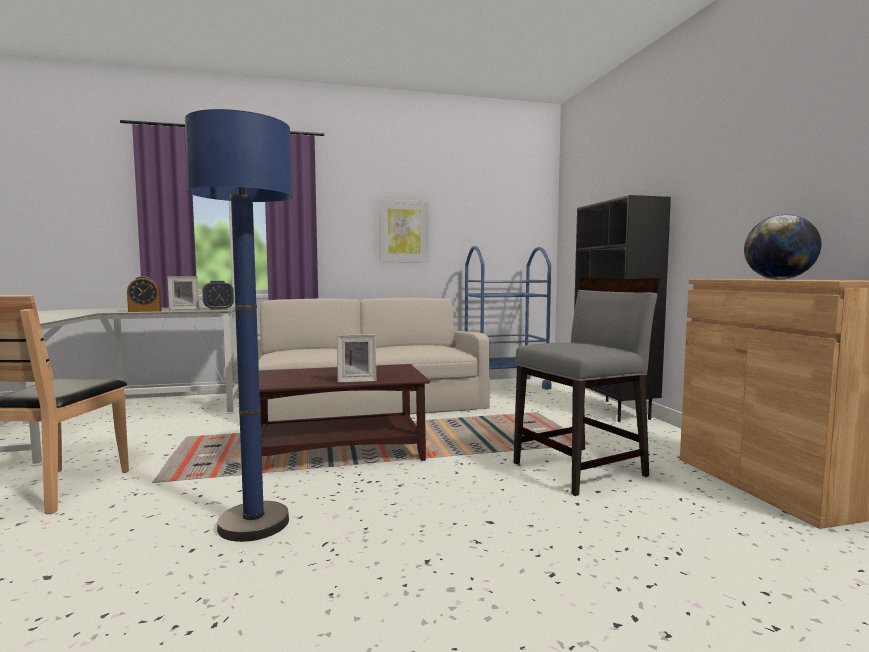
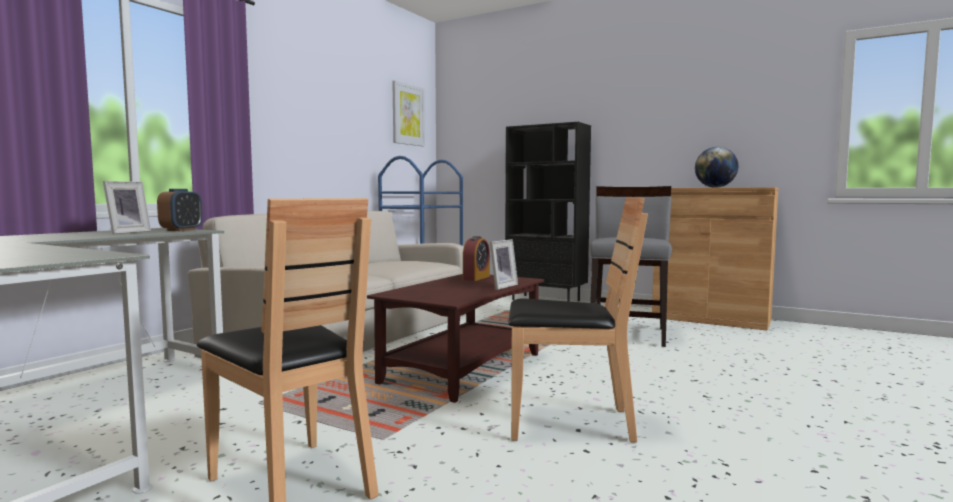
camera: 45 degrees left, 0 degrees up
alarm clock [127,276,162,312] -> alarm clock moved to [463,236,490,281]
blue floor lamp [185,109,292,542] -> brown chair [508,197,648,443]
picture [379,199,429,263] -> picture moved to [392,81,425,146]

